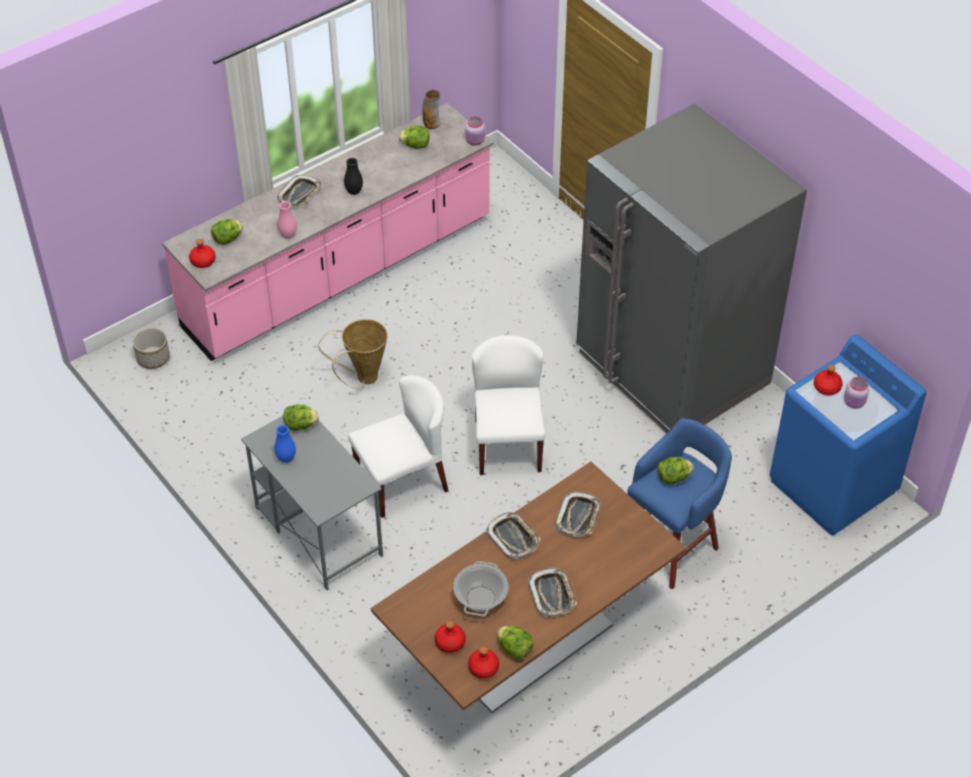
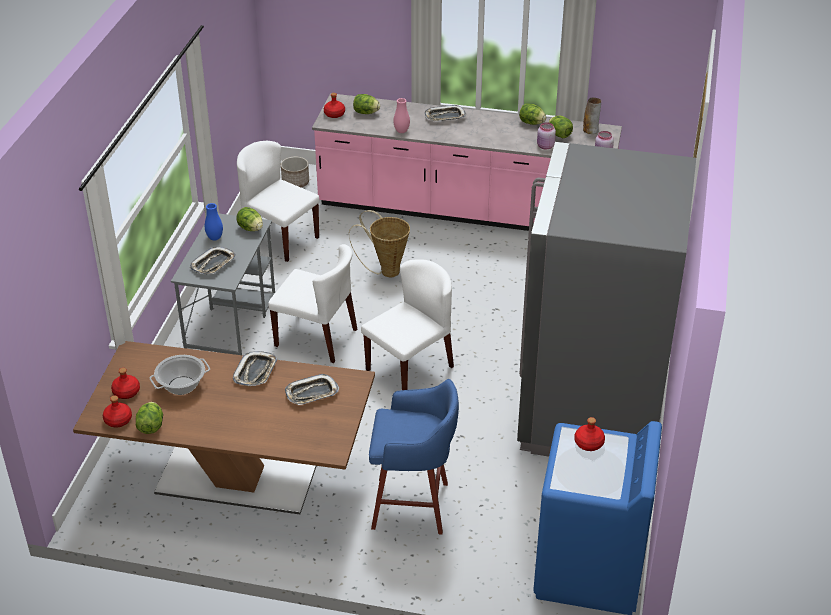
camera: 50 degrees right, 10 degrees down
black vase [344,158,363,195] -> none
tray [528,567,577,617] -> tray moved to [190,246,236,274]
lettuce [657,457,694,484] -> lettuce moved to [519,103,546,125]
pink jar [844,377,869,409] -> pink jar moved to [537,122,556,149]
none -> white chair [237,141,319,262]

